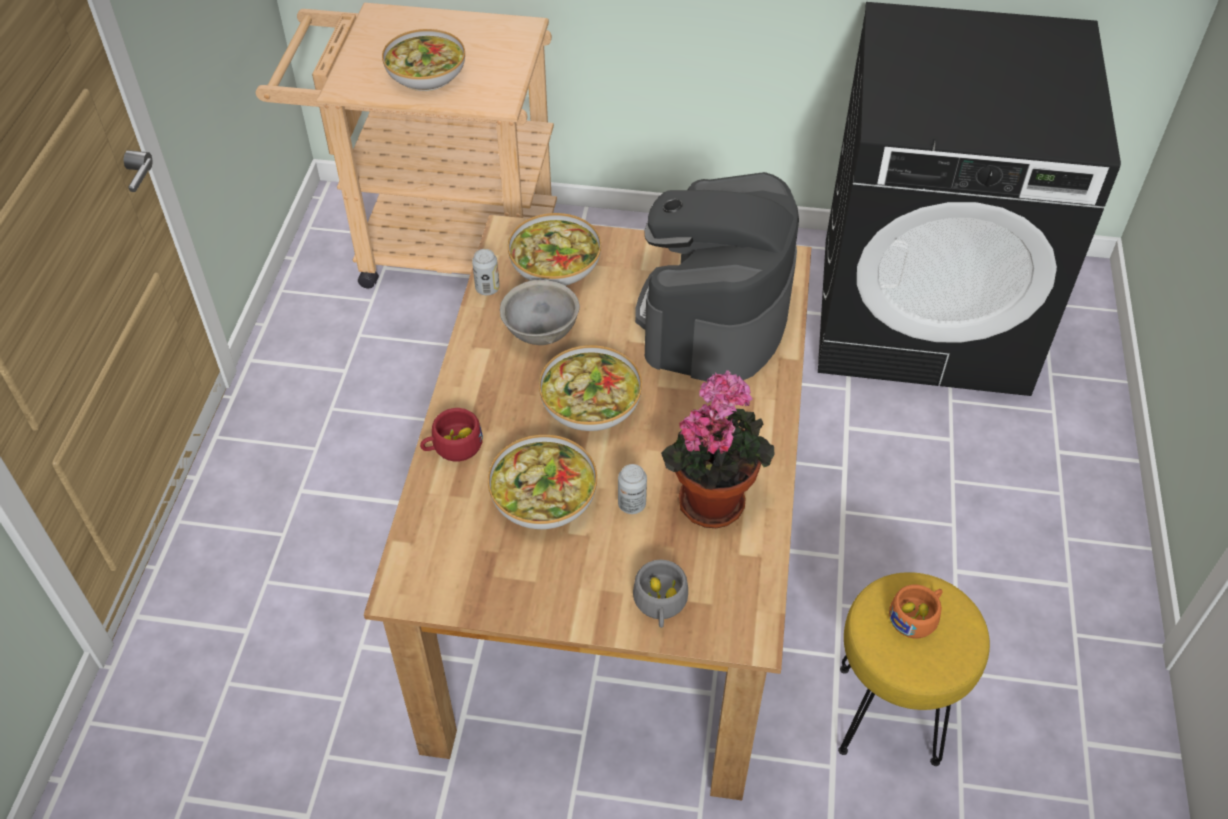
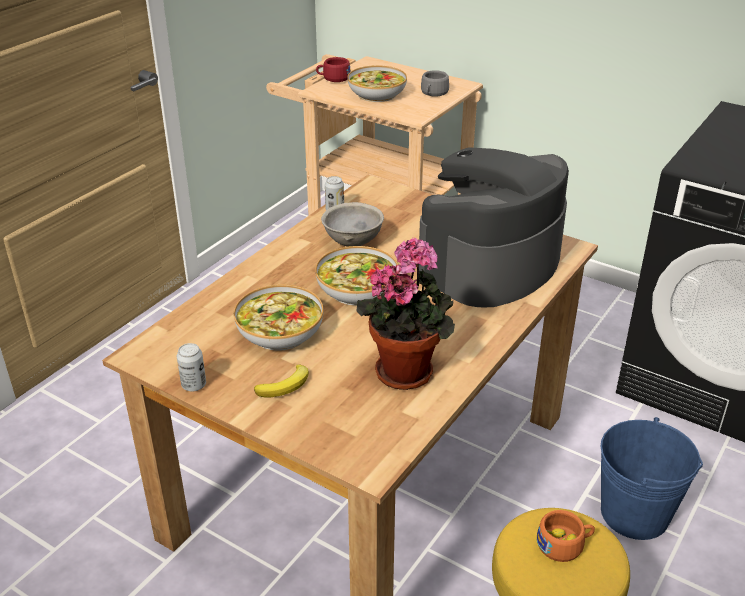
camera: 25 degrees right, 15 degrees down
red cup [420,408,483,461] -> red cup moved to [316,57,351,82]
bowl [508,213,601,286] -> none
can [618,464,647,514] -> can moved to [177,343,206,392]
grey cup [633,560,688,628] -> grey cup moved to [421,70,449,97]
none -> banana [254,364,309,398]
none -> blue bucket [601,417,703,540]

